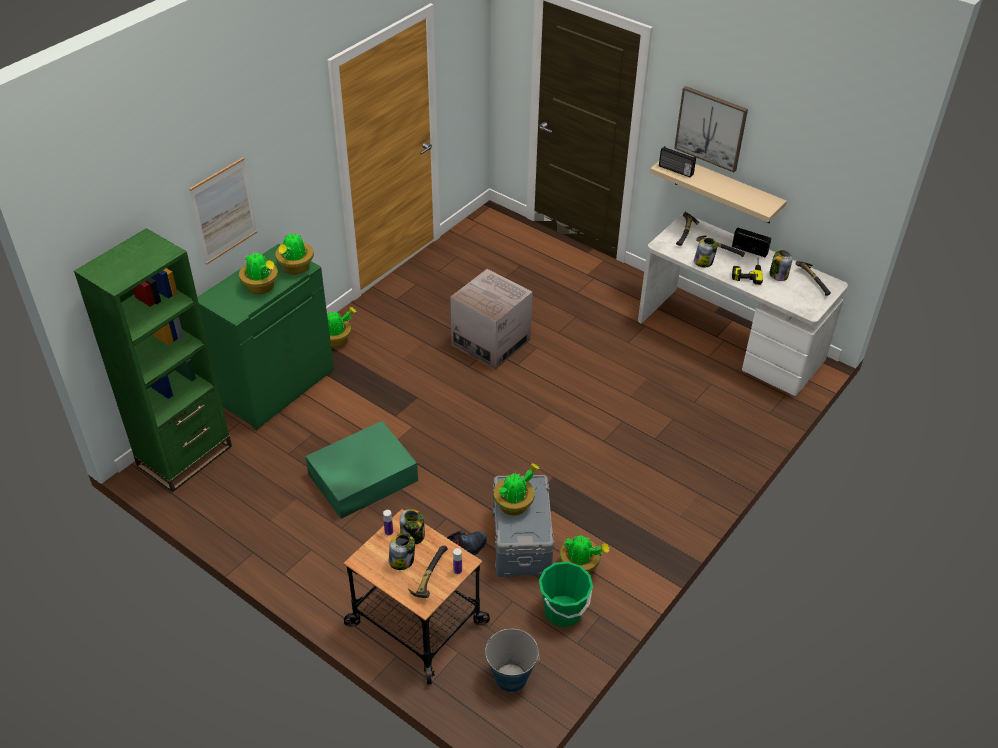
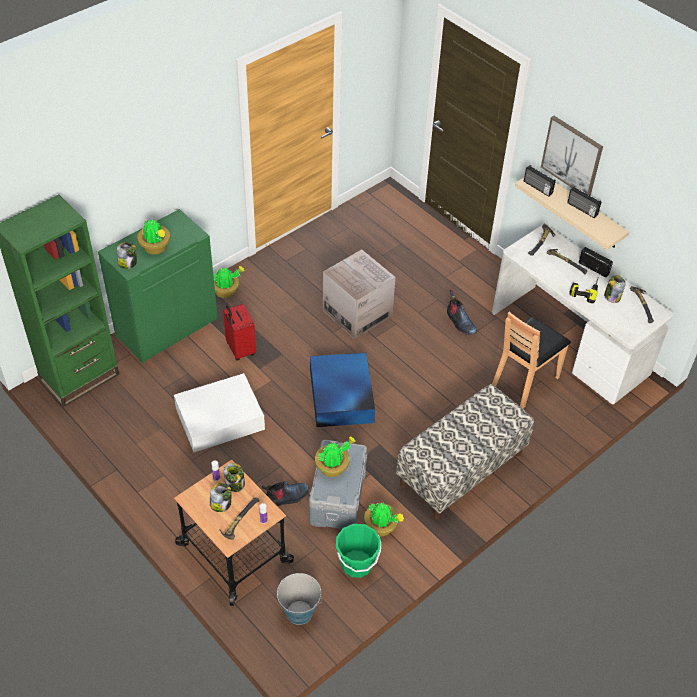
camera: 10 degrees right, 5 degrees up
picture [189,157,257,265] -> none
potted plant [275,233,314,274] -> none
green storage box [305,421,418,519] -> white storage box [174,373,265,452]
jar [694,238,718,267] -> jar moved to [117,242,137,269]
none -> red suitcase [223,304,256,361]
none -> blue storage box [310,353,375,427]
none -> bench [396,384,534,520]
none -> boot [447,290,477,335]
none -> brown chair [492,312,571,408]
none -> radio [567,186,602,218]

